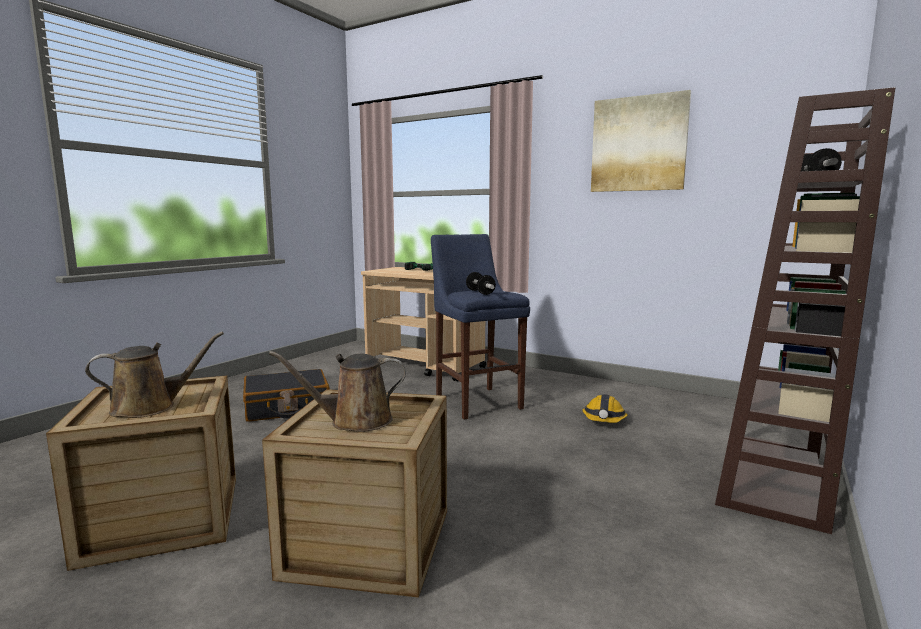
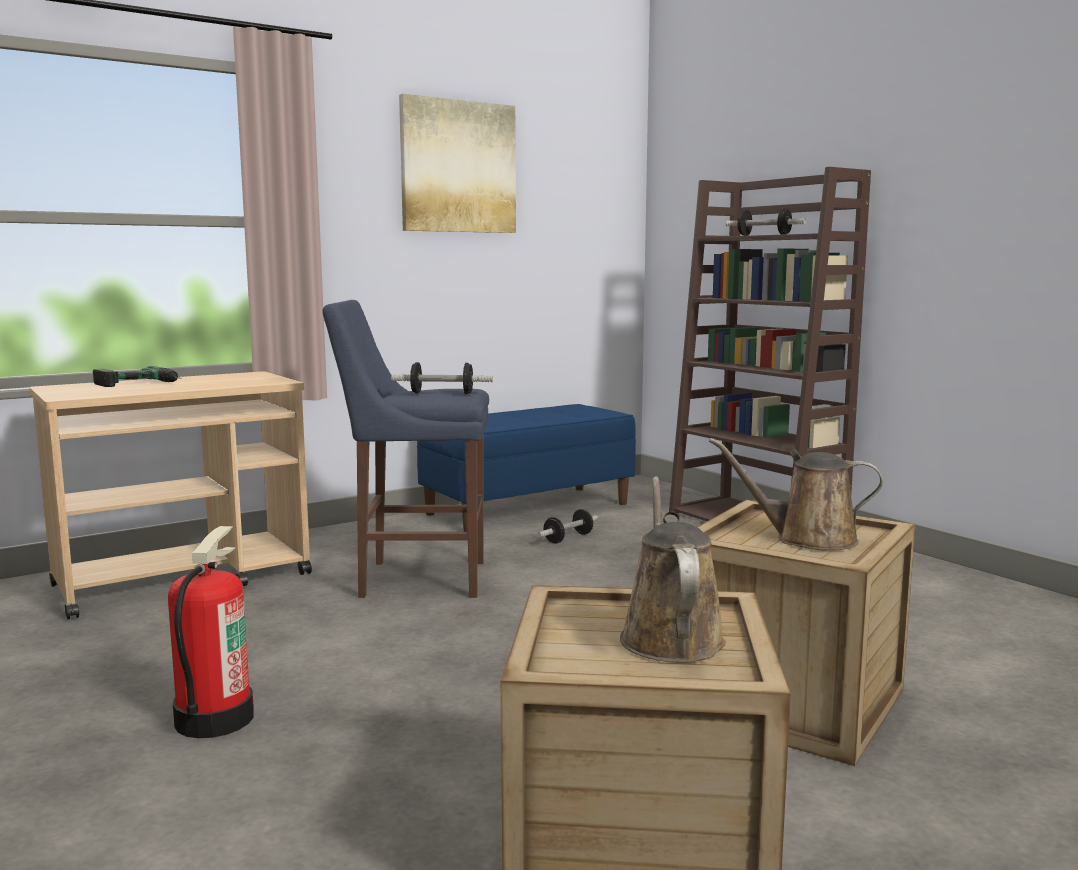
camera: 65 degrees left, 0 degrees up
black suitcase [243,369,329,422] -> fire extinguisher [168,526,254,738]
brown watering can [269,351,406,432] -> brown watering can turned 90 degrees clockwise [709,438,883,551]
hard hat [582,394,628,423] -> dumbbell [537,509,598,543]
none -> blue bench [417,404,636,532]

